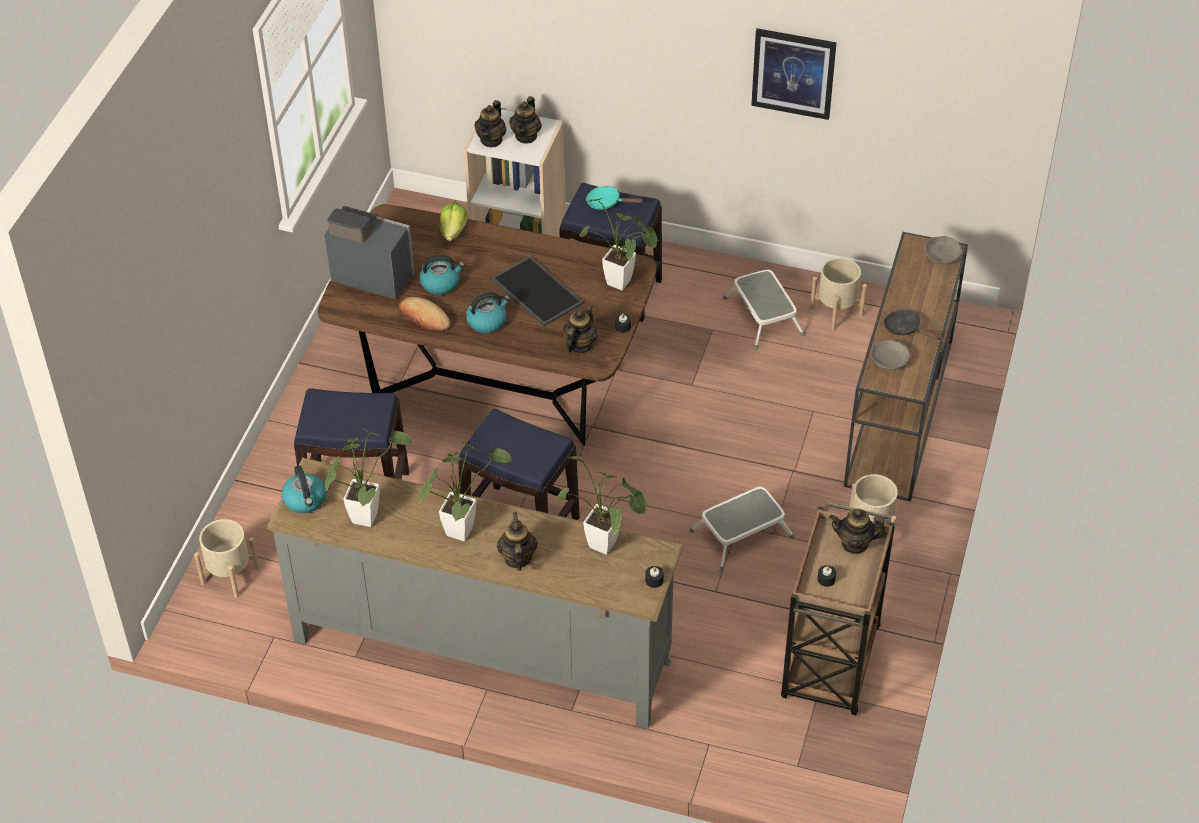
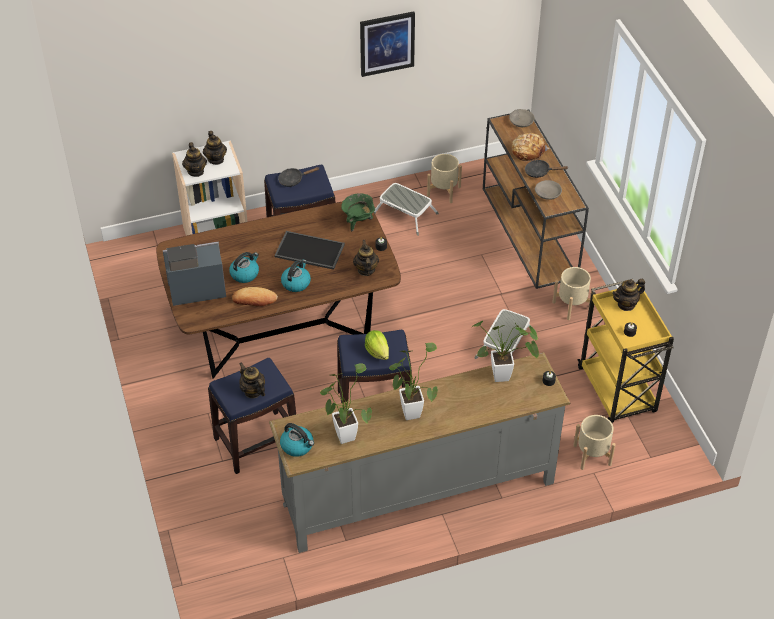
camera: 35 degrees left, 0 degrees up
beige planter [194,519,260,598] -> beige planter moved to [573,415,616,470]
lettuce [440,202,468,241] -> lettuce moved to [365,330,389,360]
teapot [497,512,538,571] -> teapot moved to [239,362,265,398]
potted plant [580,198,657,290] -> green cooking pot [341,193,375,231]
turquoise frying pan [586,186,644,210] -> black frying pan [278,167,319,187]
brown cart [781,502,895,715] -> yellow cart [578,279,674,423]
none -> bread [512,133,549,162]

